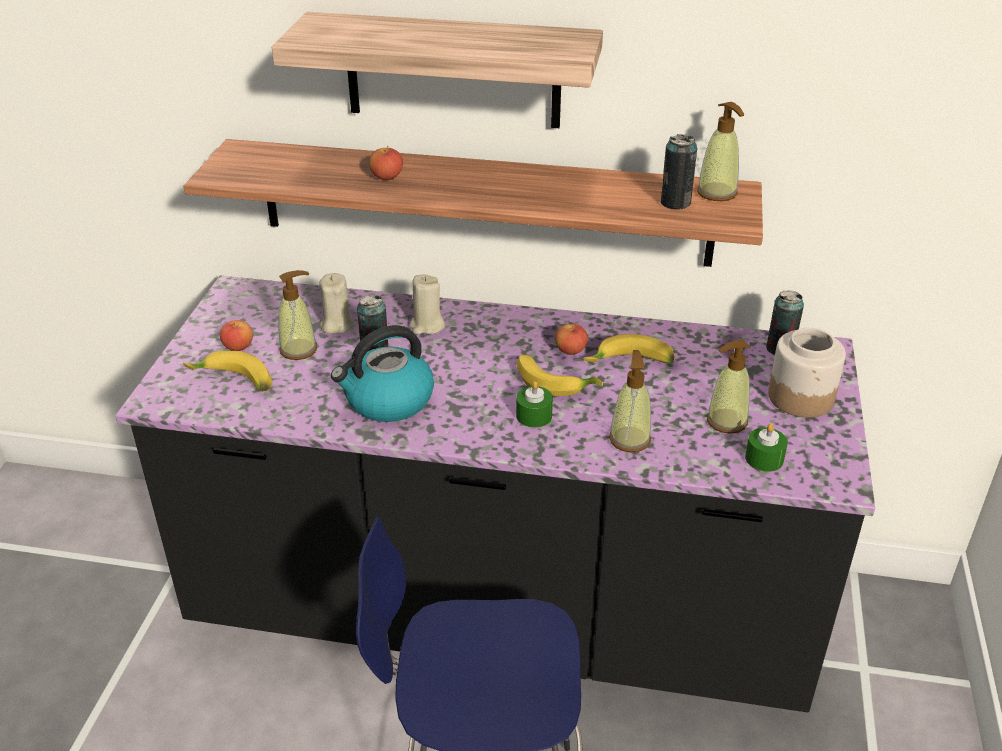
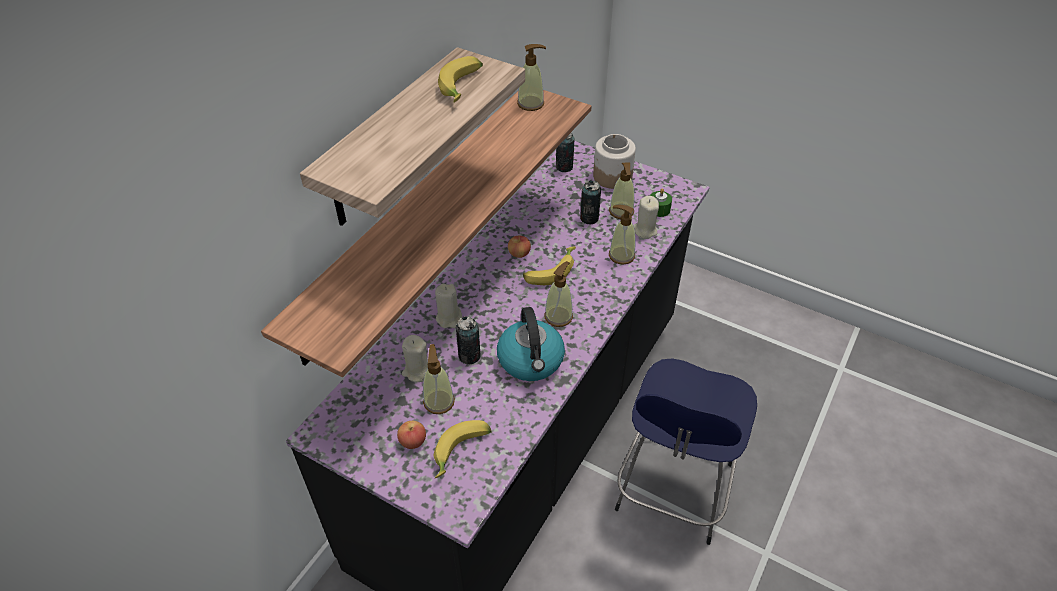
camera: 70 degrees left, 10 degrees up
apple [369,146,403,180] -> none
green candle [516,381,553,428] -> none
banana [583,334,674,364] -> banana moved to [438,56,483,102]
can [661,134,698,210] -> can moved to [580,180,601,224]
none -> soap dispenser [544,261,573,327]
none -> beige candle [633,196,659,239]

